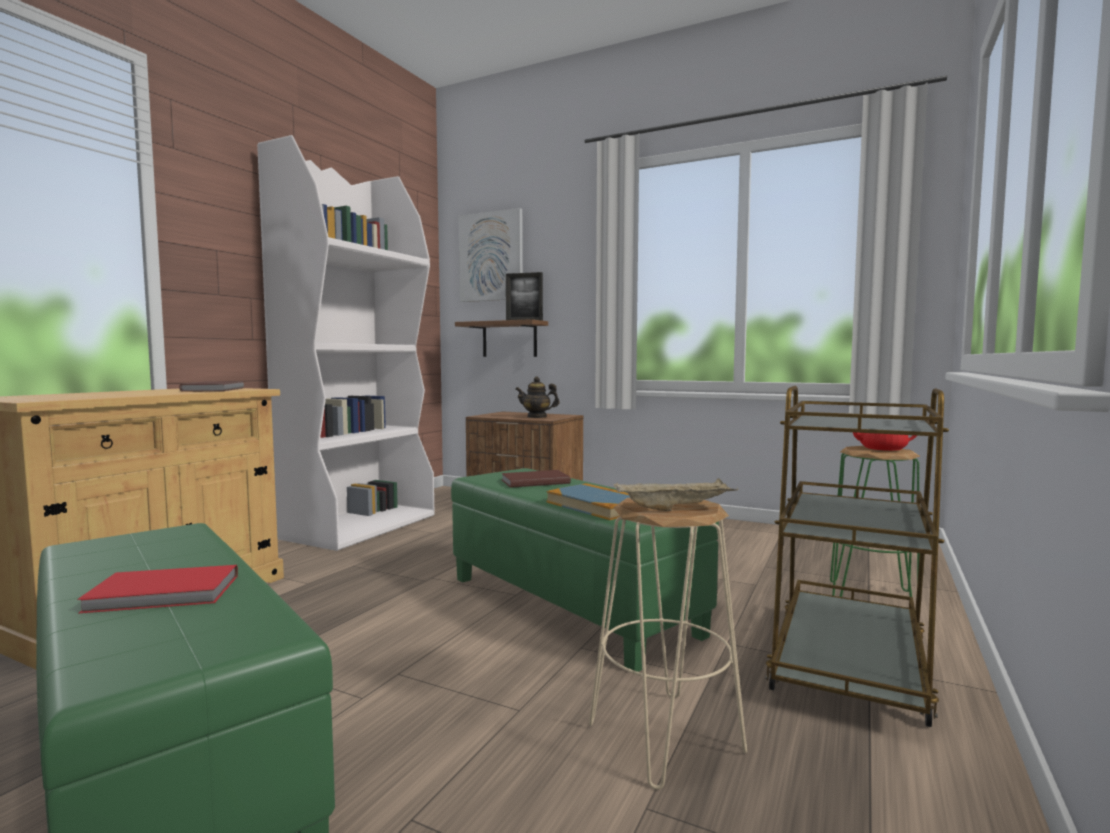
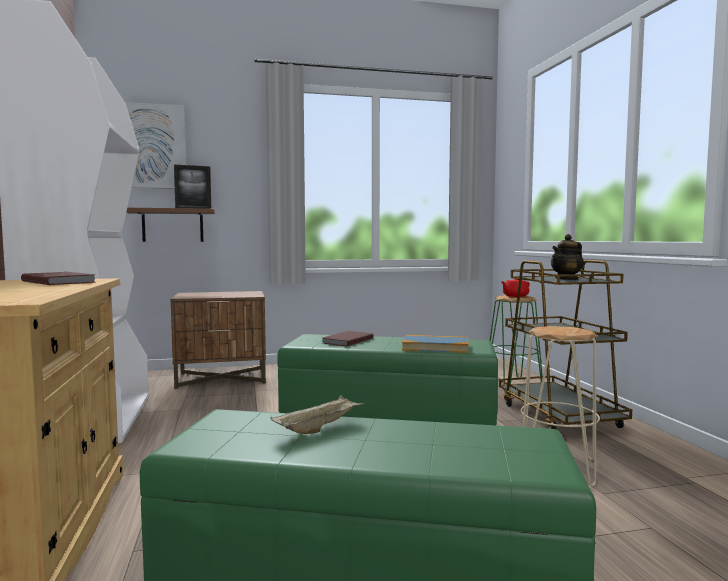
camera: 40 degrees left, 0 degrees up
red book [77,565,238,613] -> none
teapot [515,377,560,418] -> teapot moved to [551,234,584,280]
beige tray [614,478,739,511] -> beige tray moved to [271,395,365,434]

